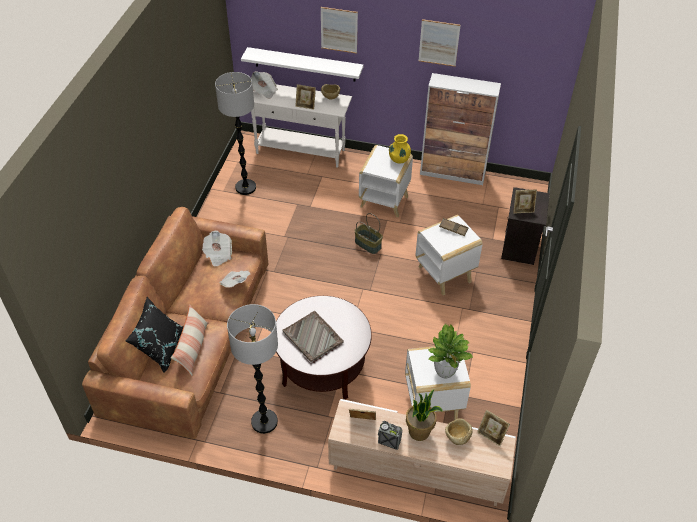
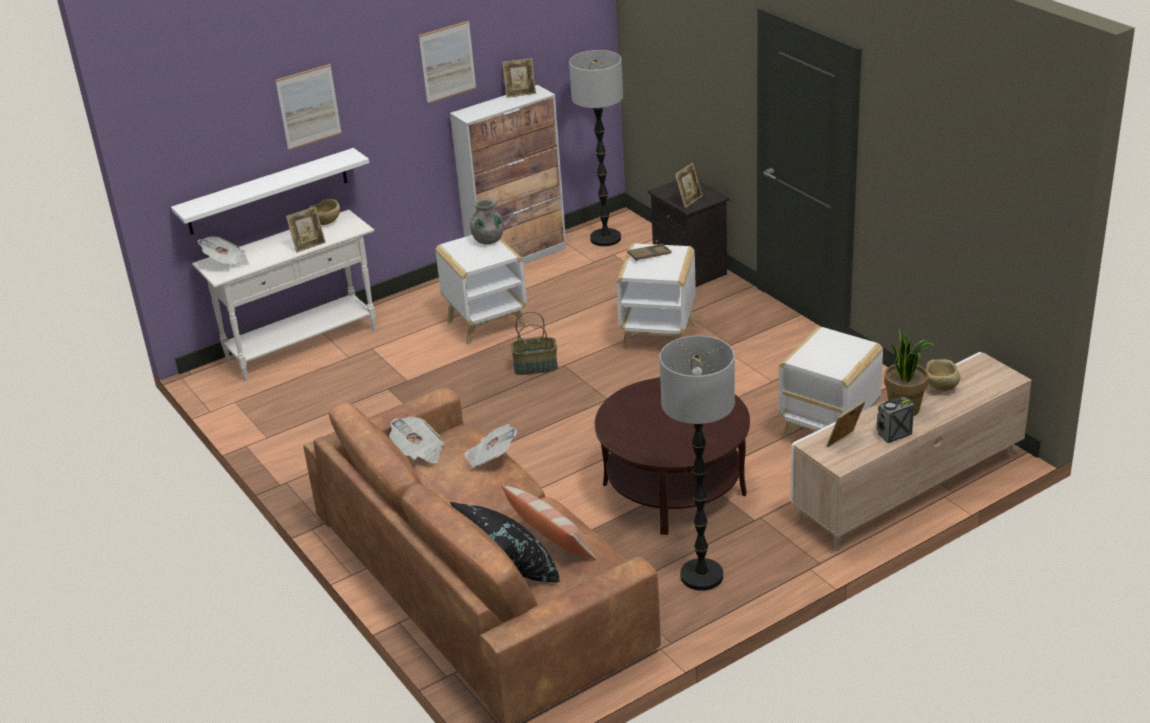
camera: 45 degrees left, 15 degrees down
floor lamp [215,72,256,195] -> floor lamp moved to [569,50,623,246]
grey tray [282,311,344,362] -> none
yellow vase [389,134,411,163] -> grey vase [470,198,504,245]
potted plant [428,324,473,378] -> none
picture frame [477,410,510,446] -> picture frame moved to [502,58,536,98]

